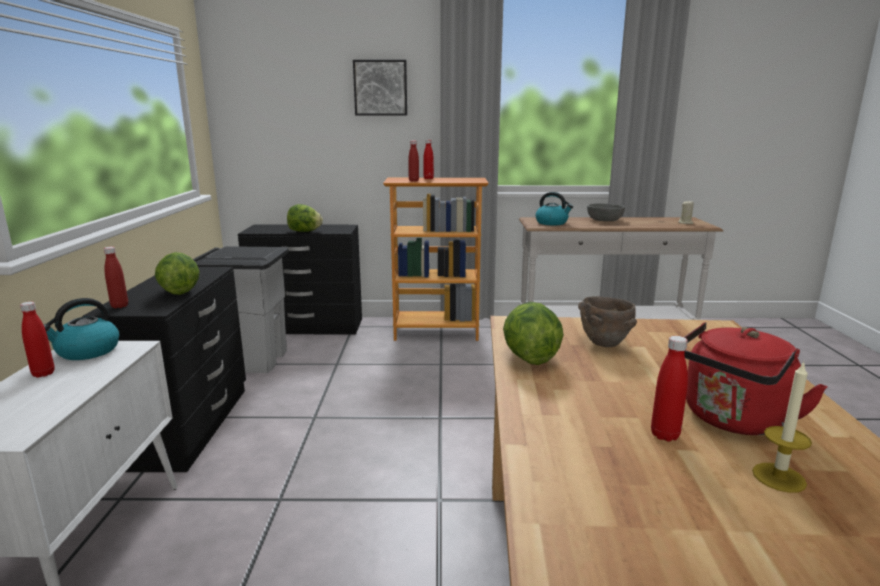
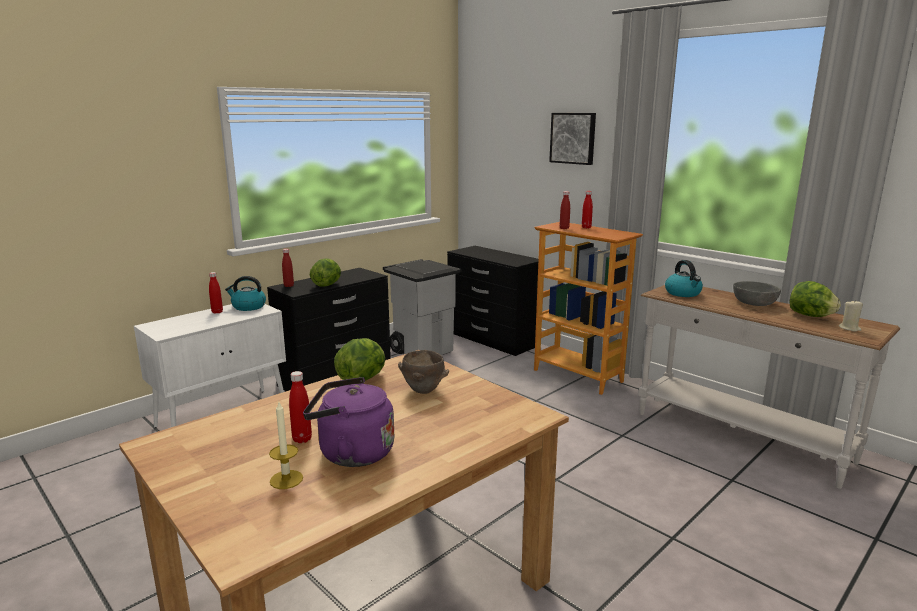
camera: 45 degrees right, 0 degrees up
lettuce [287,204,323,232] -> lettuce moved to [789,281,841,317]
red kettle [684,322,828,435] -> purple kettle [303,377,394,467]

